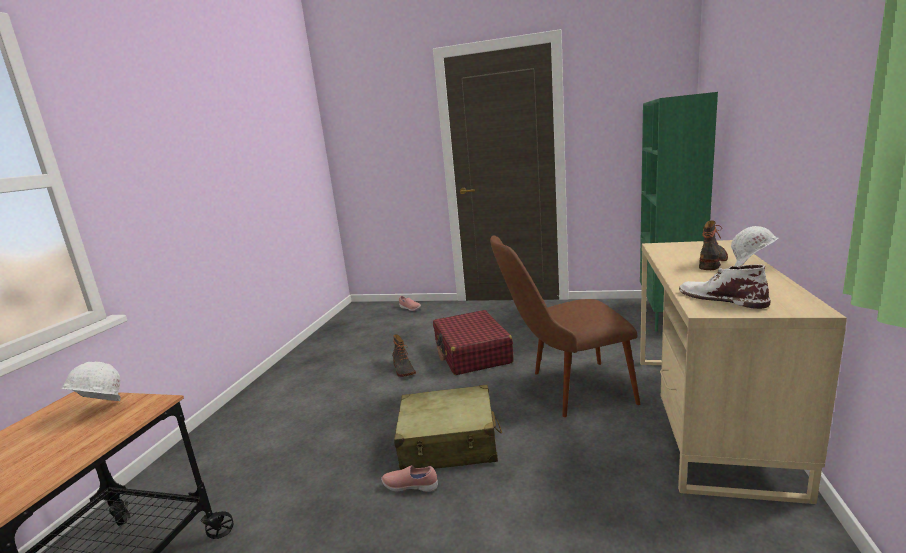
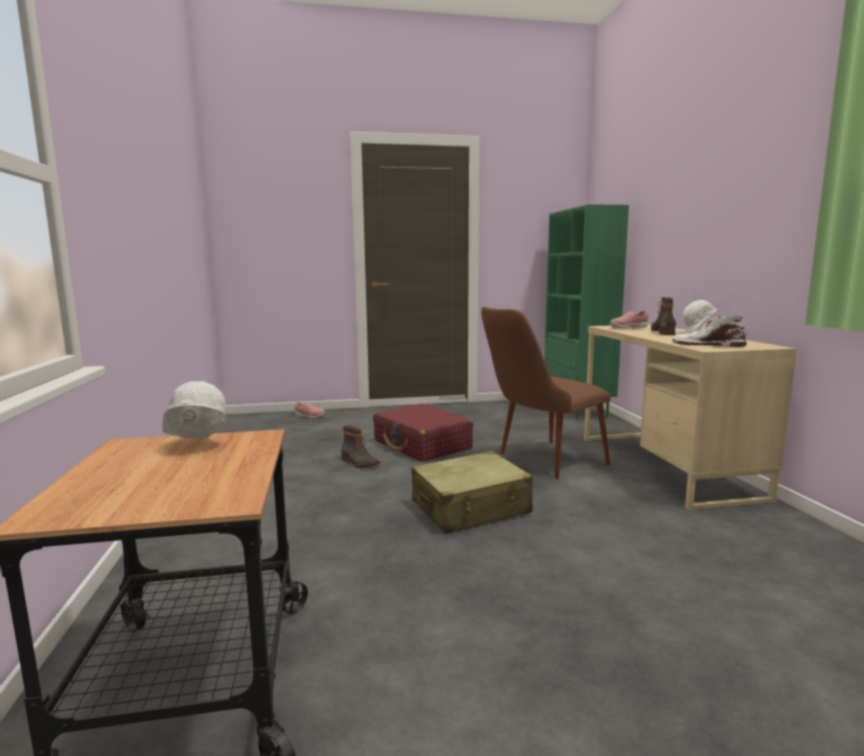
camera: 25 degrees left, 5 degrees down
pink shoe [381,465,438,492] -> pink shoe moved to [610,310,648,329]

